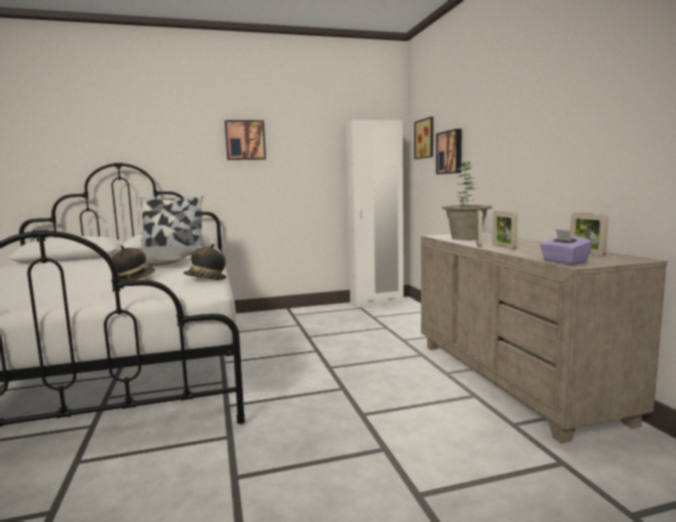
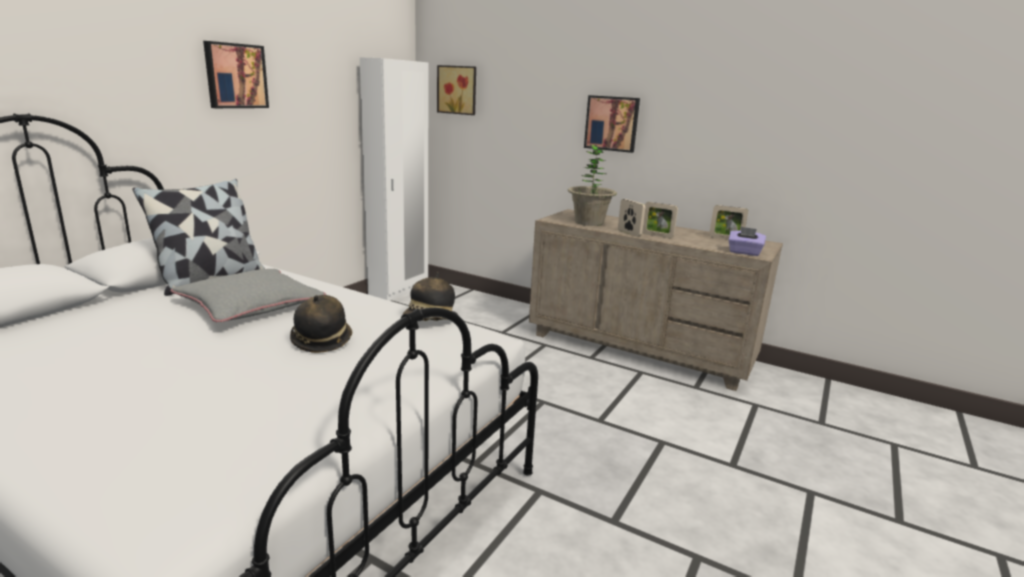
camera: 45 degrees left, 10 degrees up
picture [436,129,462,174] -> picture moved to [584,95,640,153]

